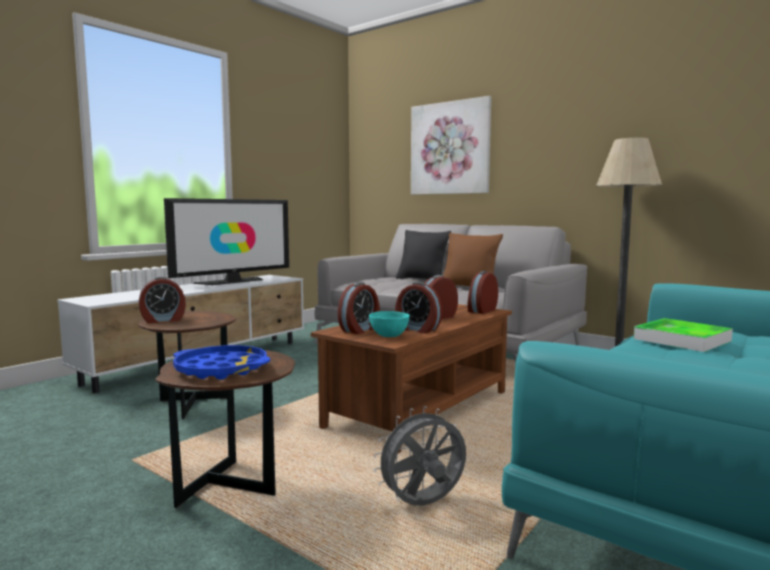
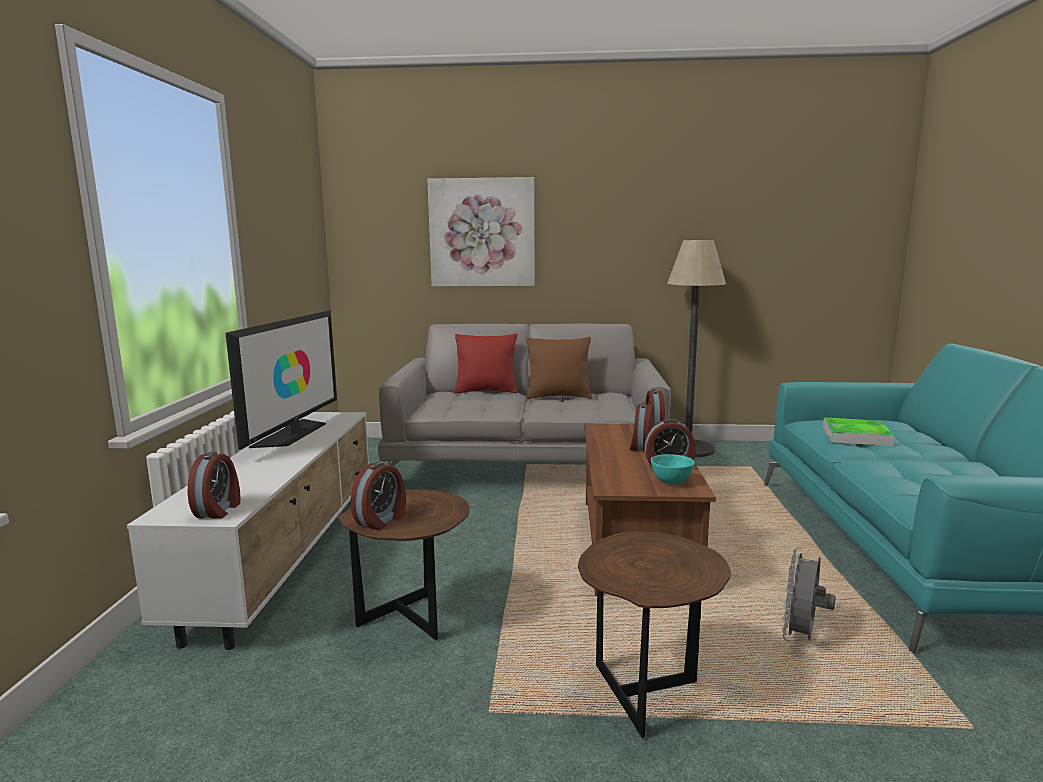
camera: 35 degrees left, 5 degrees up
blue tray [173,345,270,380] -> none
alarm clock [338,282,380,334] -> alarm clock moved to [188,451,240,519]
black pillow [396,230,451,279] -> red pillow [454,333,518,394]

